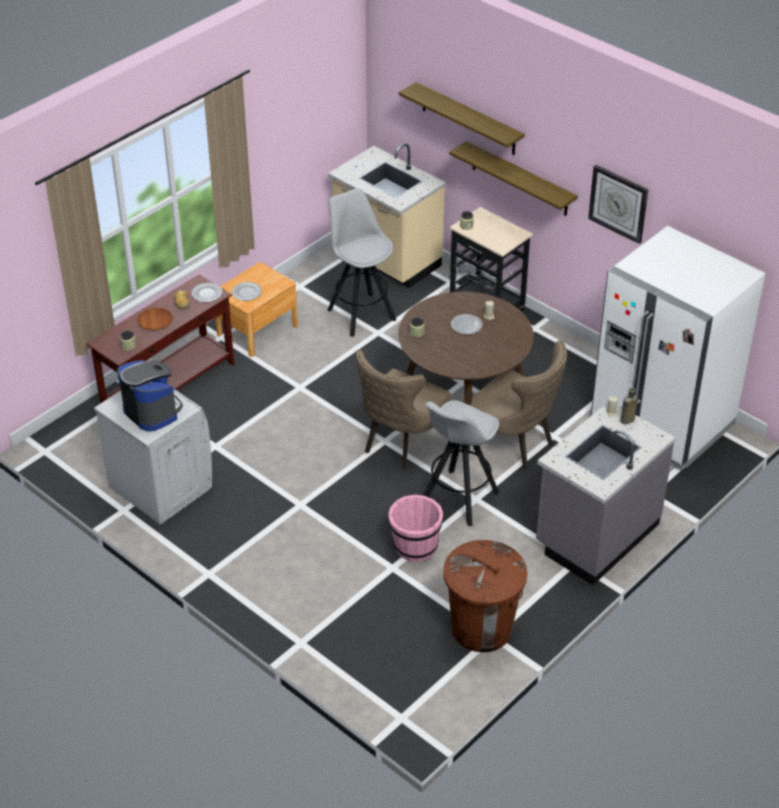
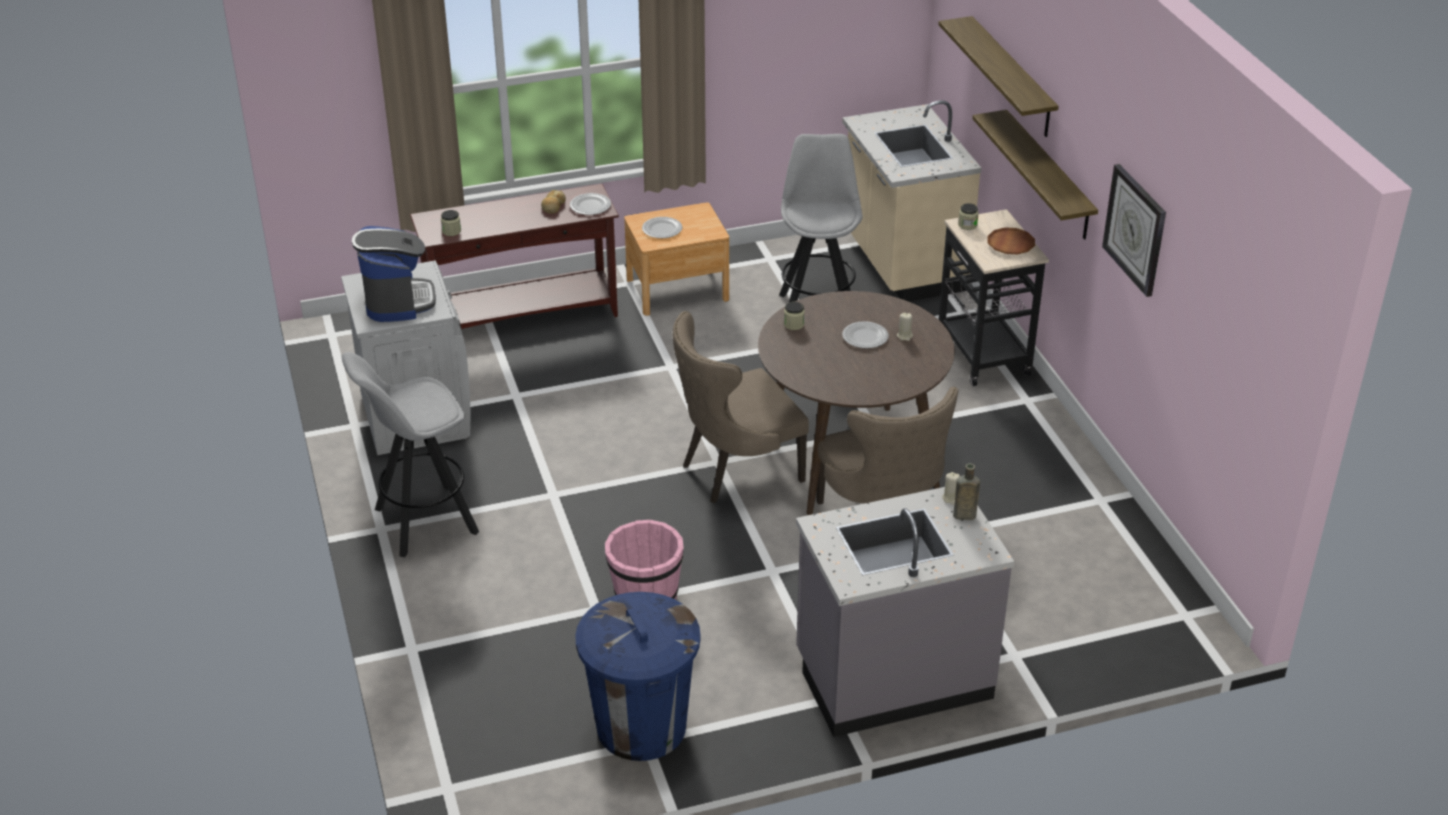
camera: 30 degrees right, 5 degrees down
brown plate [137,308,173,331] -> brown plate moved to [987,227,1035,255]
grey stool [423,400,499,526] -> grey stool moved to [342,352,479,557]
brown trash can [443,540,527,652] -> blue trash can [575,592,701,761]
white fridge [591,226,765,471] -> none

